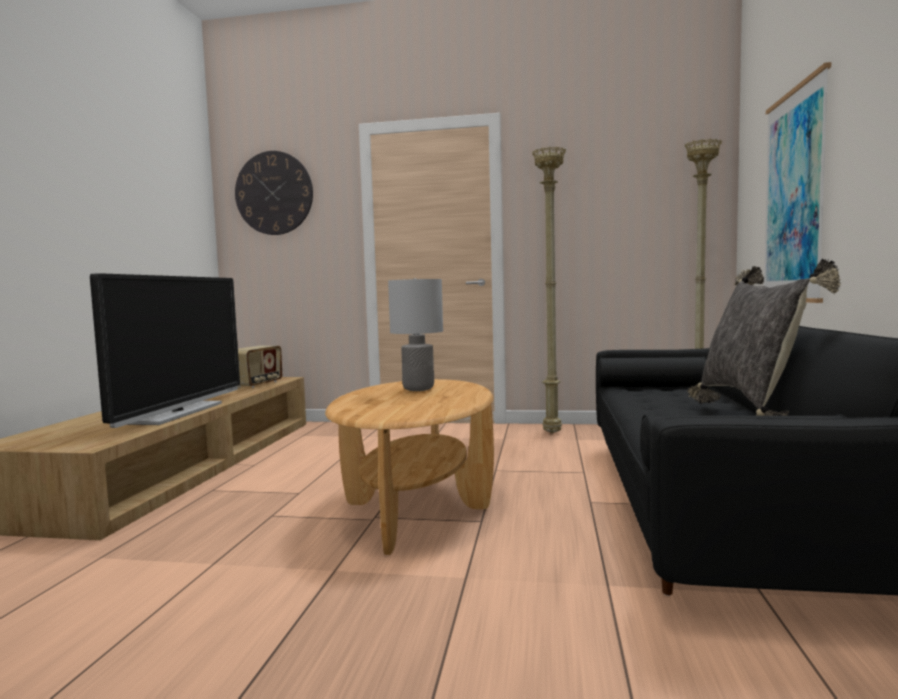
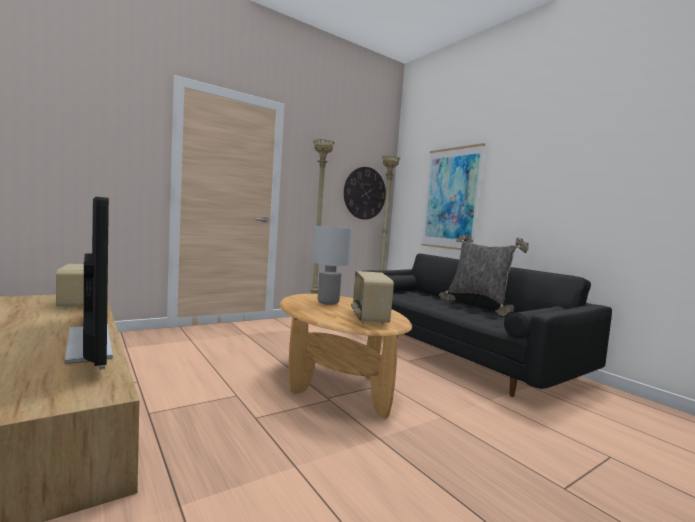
camera: 45 degrees left, 0 degrees up
wall clock [235,151,313,235] -> wall clock moved to [344,167,386,220]
none -> radio [351,271,394,324]

